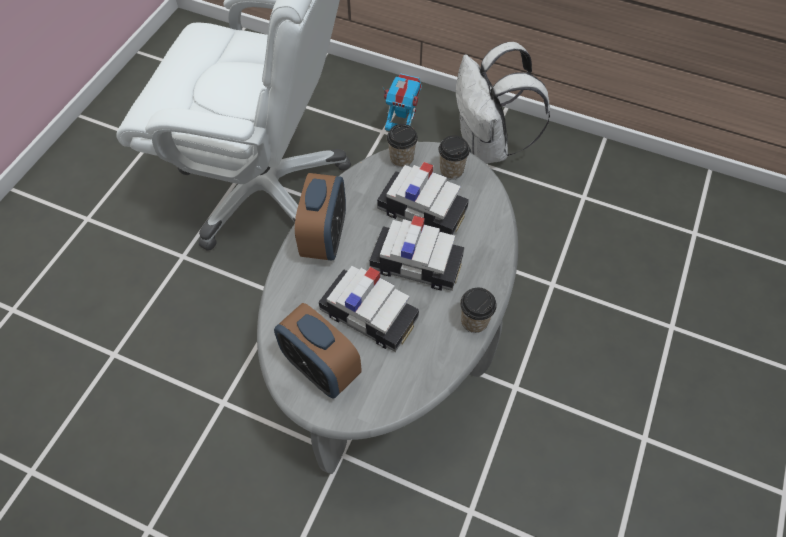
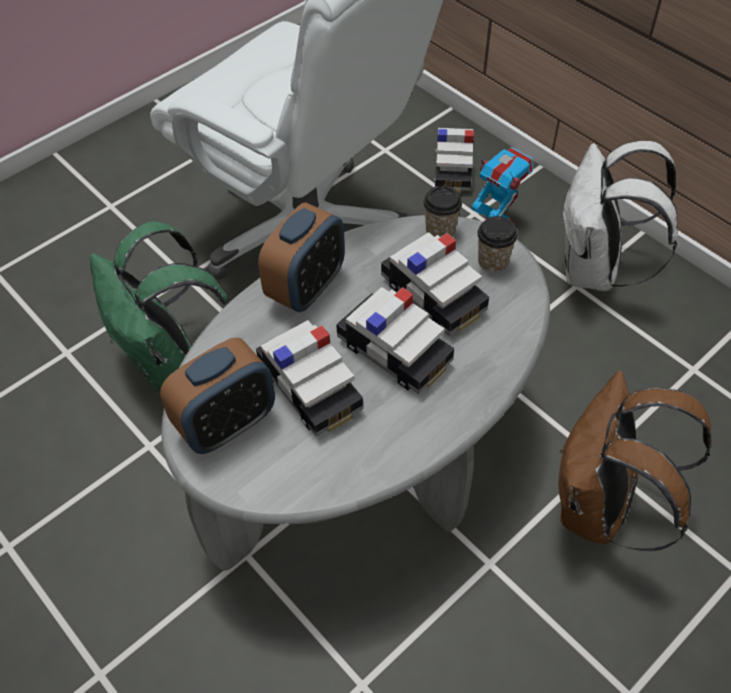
camera: 25 degrees right, 5 degrees down
alarm clock [274,303,362,399] -> alarm clock turned 105 degrees counterclockwise [160,338,275,454]
cup [460,288,497,333] -> none
none -> green backpack [90,221,231,391]
none -> toy car [434,128,474,193]
none -> brown backpack [558,371,711,551]

